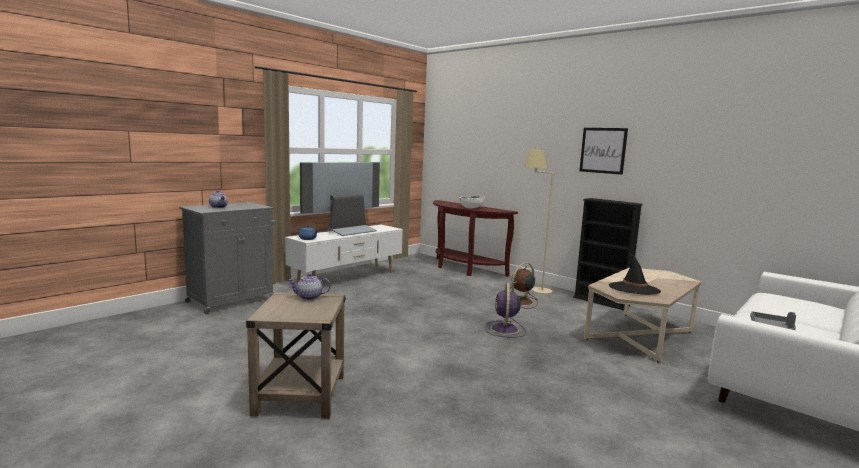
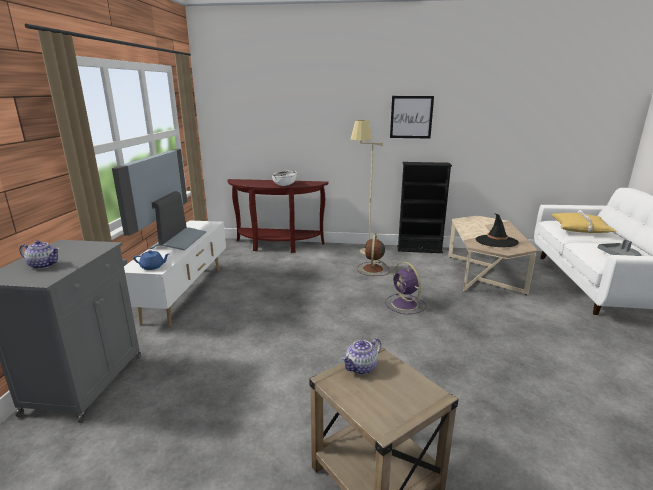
camera: 35 degrees left, 10 degrees up
none -> yellow pillow [551,210,617,233]

